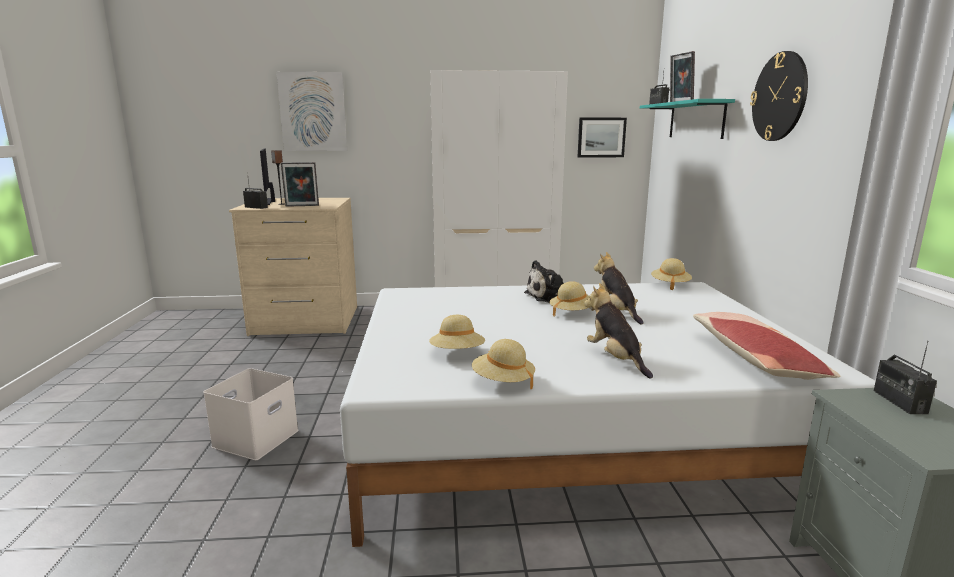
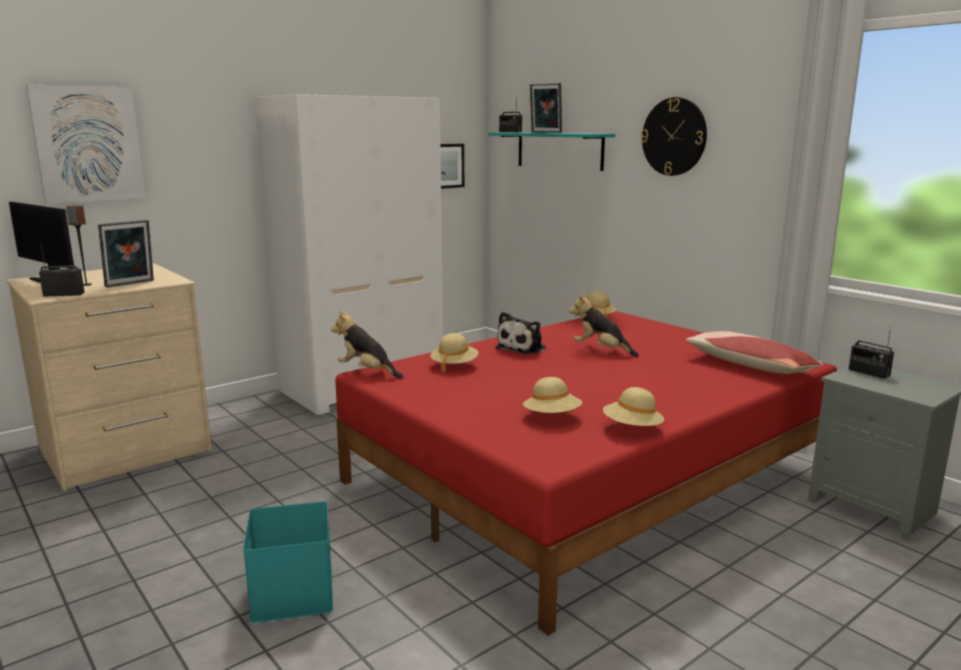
camera: 35 degrees left, 0 degrees up
white storage box [203,368,299,460] -> turquoise storage box [243,501,333,623]
white bed [340,282,876,547] -> red bed [335,311,837,636]
beige hat [549,281,590,317] -> beige hat moved to [430,333,478,373]
plush toy [584,283,653,379] -> plush toy moved to [331,310,403,379]

